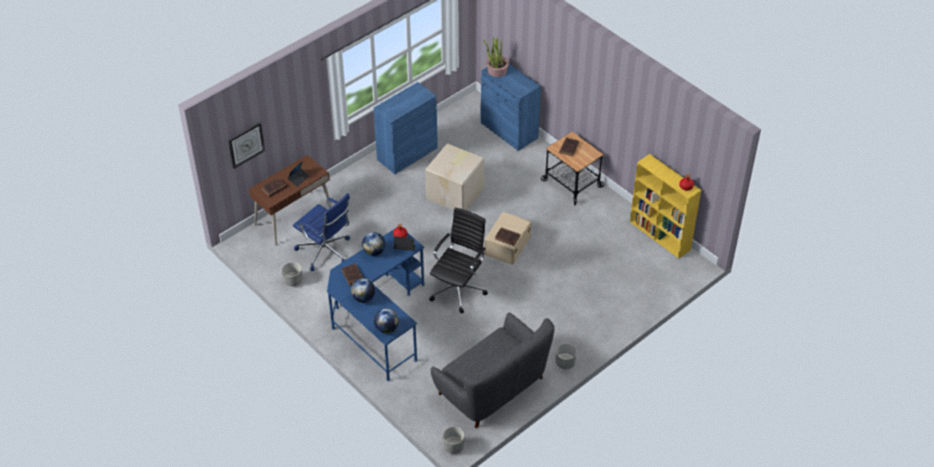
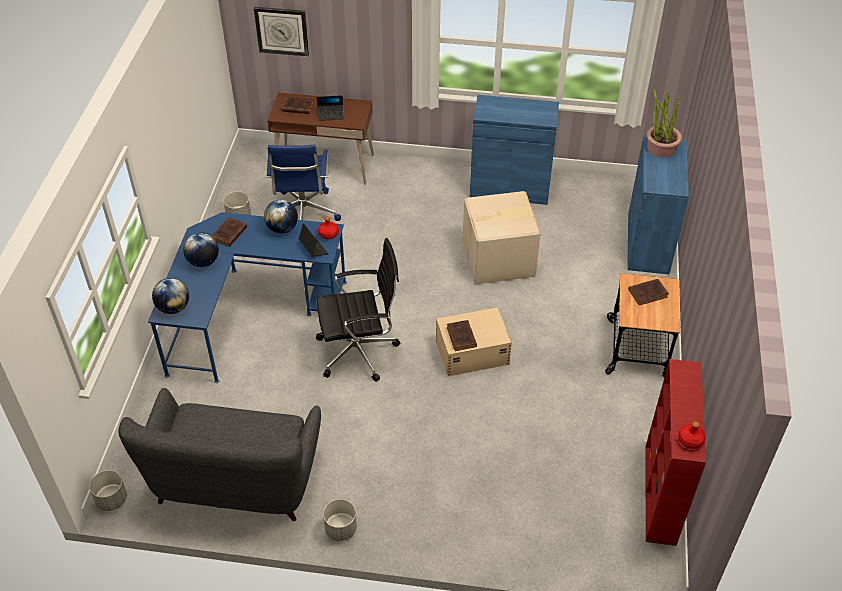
camera: 50 degrees right, 0 degrees up
yellow bookcase [630,154,701,258] -> red bookcase [646,359,706,546]

